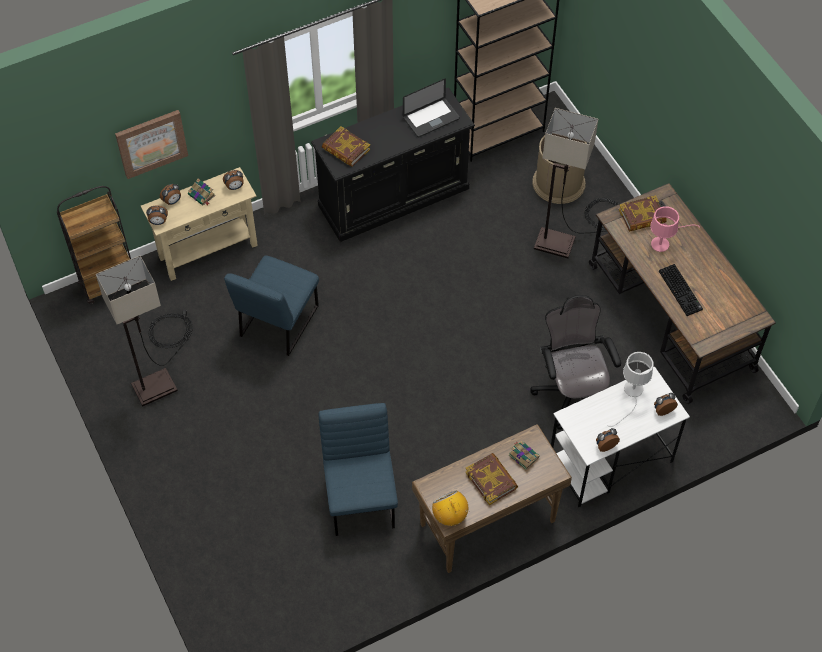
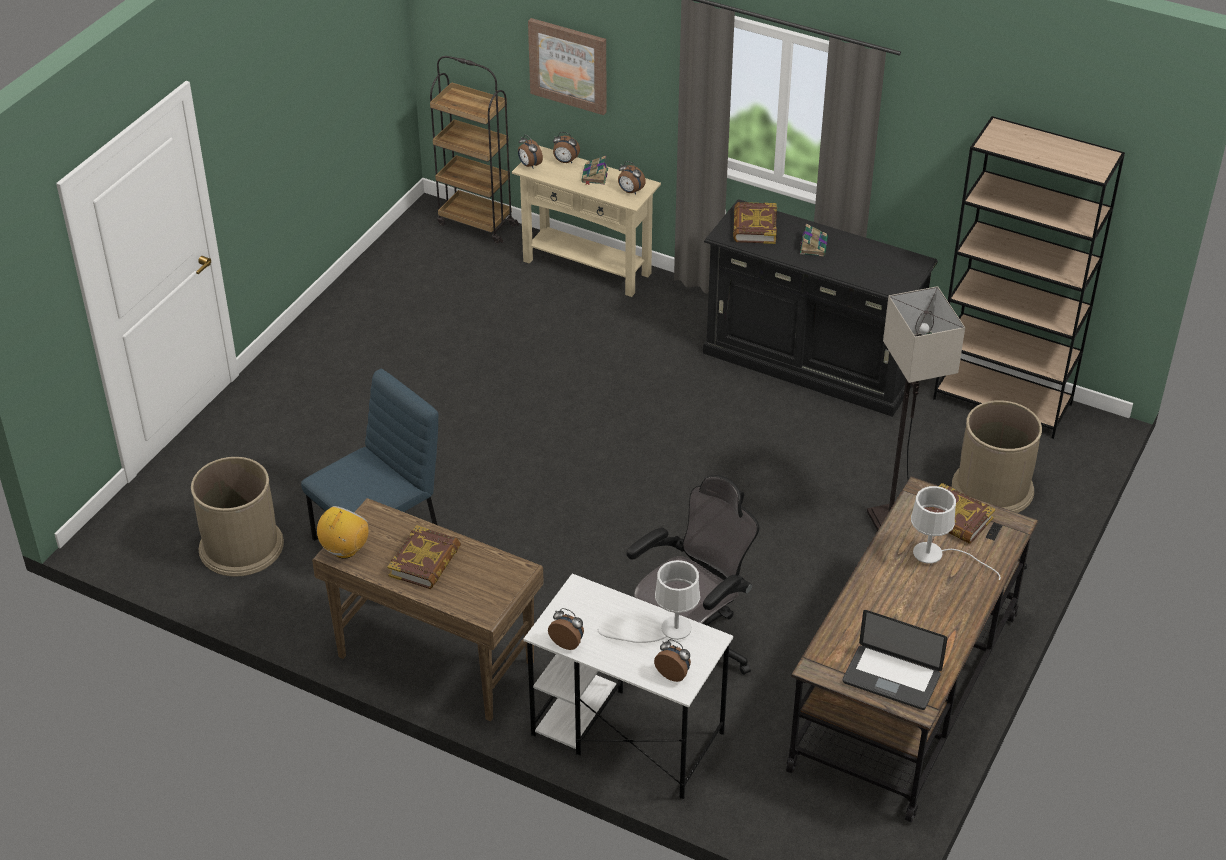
camera: 55 degrees right, 15 degrees down
floor lamp [96,256,193,407] -> none
blue chair [224,256,319,356] -> none
laptop [403,78,460,137] -> laptop moved to [842,610,948,710]
book [509,441,540,470] -> book moved to [800,223,828,256]
pink table lamp [650,206,700,252] -> white table lamp [911,486,1001,580]
keyboard [659,264,703,316] -> none
none -> brown trash can [191,457,284,577]

